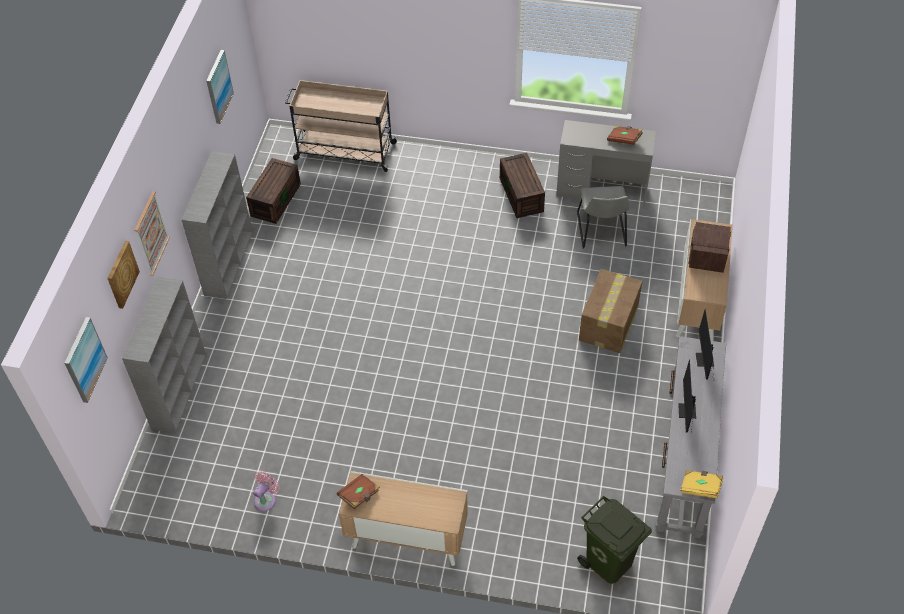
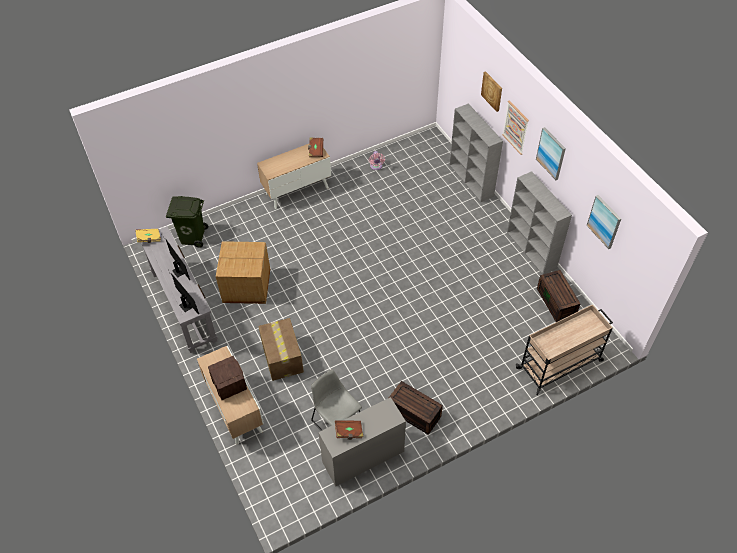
camera: 140 degrees right, 0 degrees up
picture [65,317,108,403] -> picture moved to [536,127,566,180]
none -> cardboard box [216,241,270,304]

